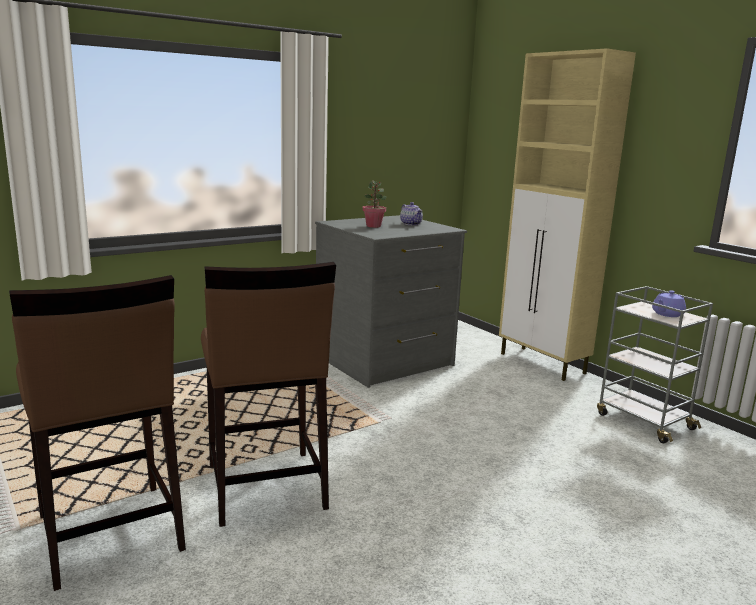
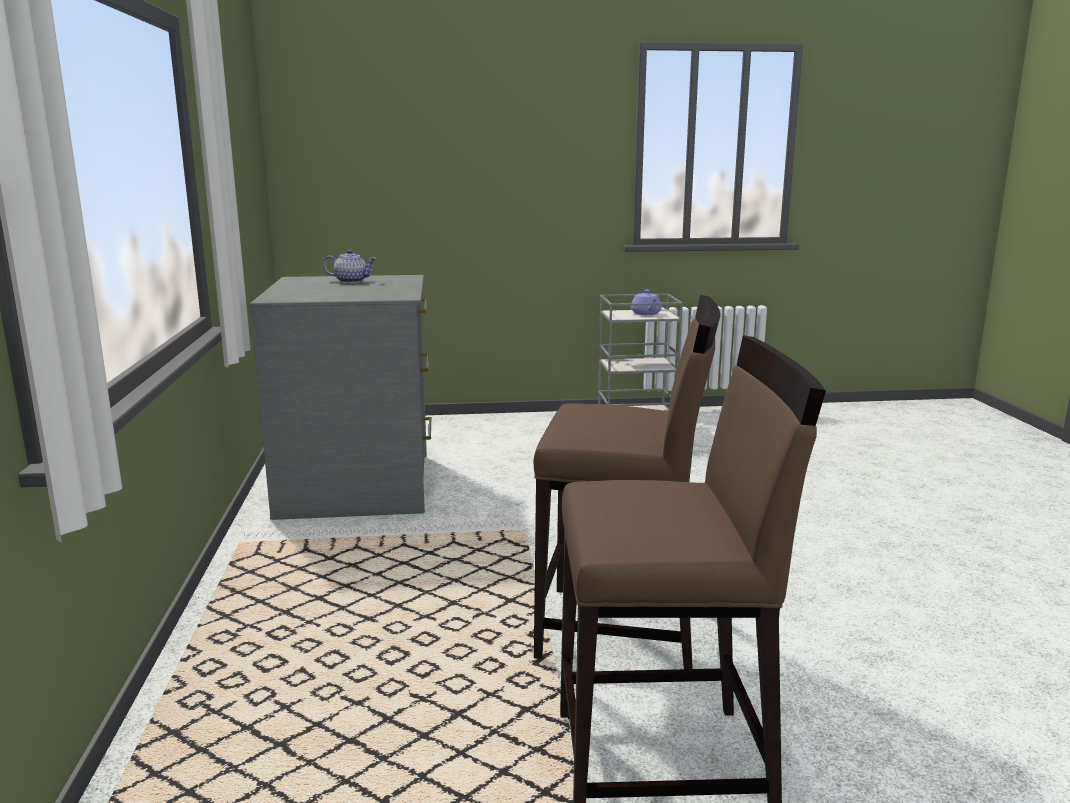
camera: 60 degrees left, 0 degrees up
potted plant [362,181,387,228] -> none
beige cabinet [499,48,636,381] -> none

